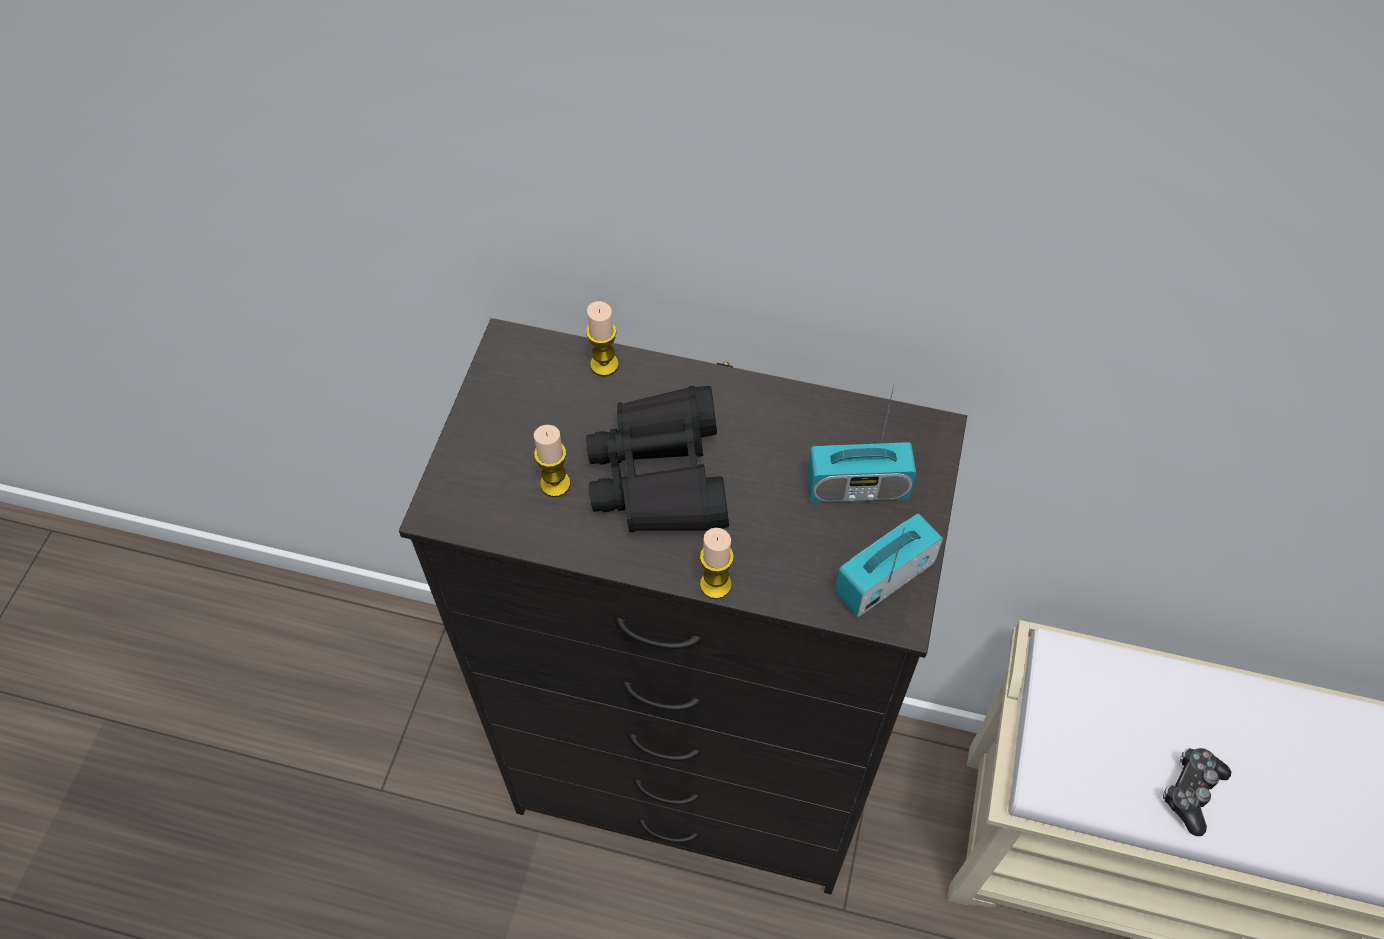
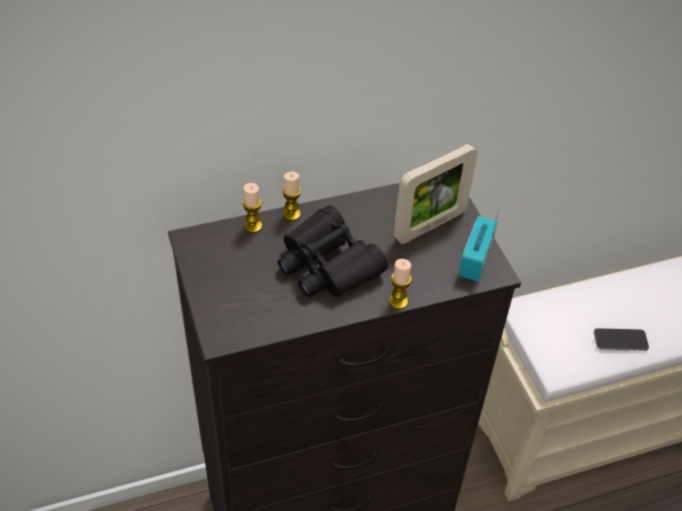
camera: 35 degrees left, 10 degrees down
candle [534,425,571,497] -> candle moved to [282,172,301,221]
radio [807,384,916,503] -> picture frame [394,144,477,244]
game controller [1163,748,1231,836] -> phone [594,328,649,351]

